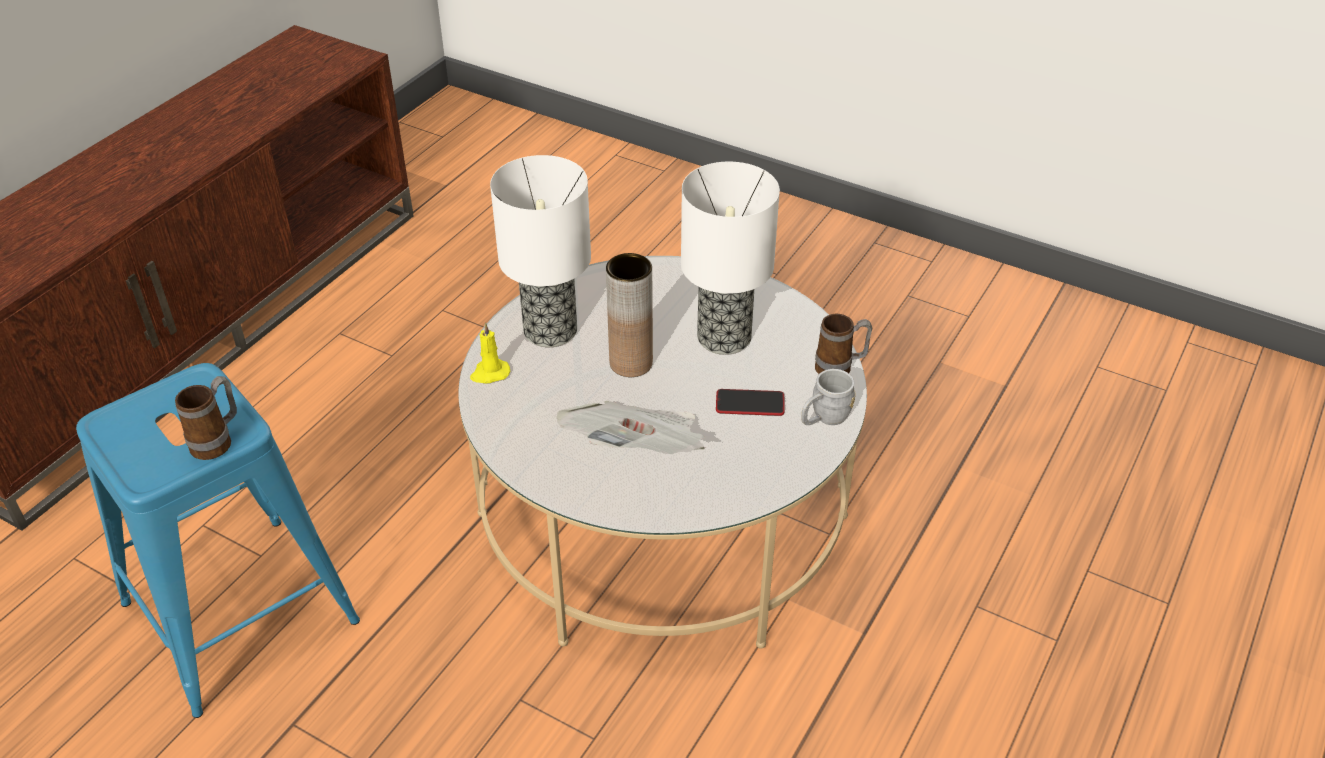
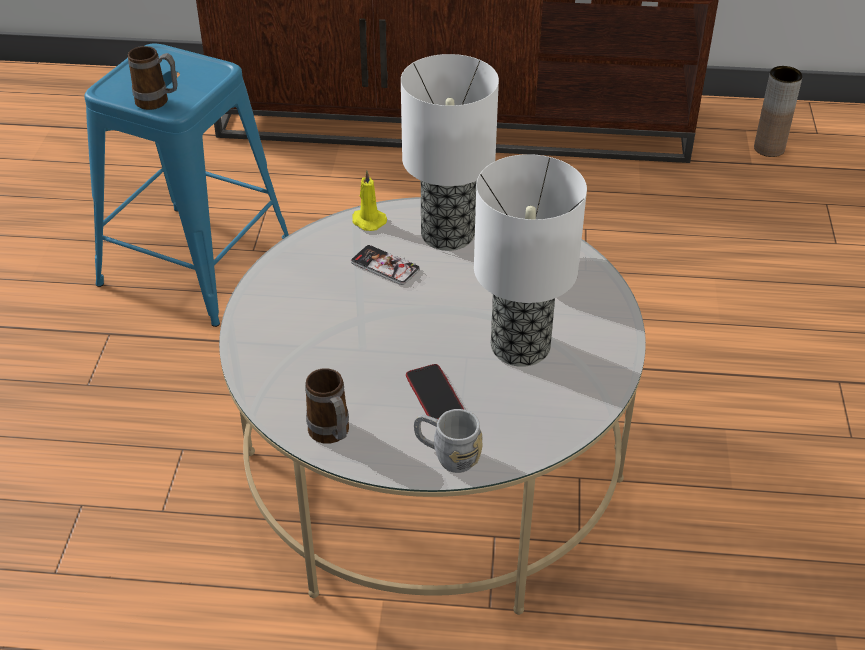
camera: 65 degrees right, 0 degrees up
newspaper [556,401,705,454] -> none
brown vase [606,253,653,377] -> brown vase moved to [754,66,803,157]
mug [815,314,873,374] -> mug moved to [305,368,349,444]
none -> phone [351,245,420,285]

